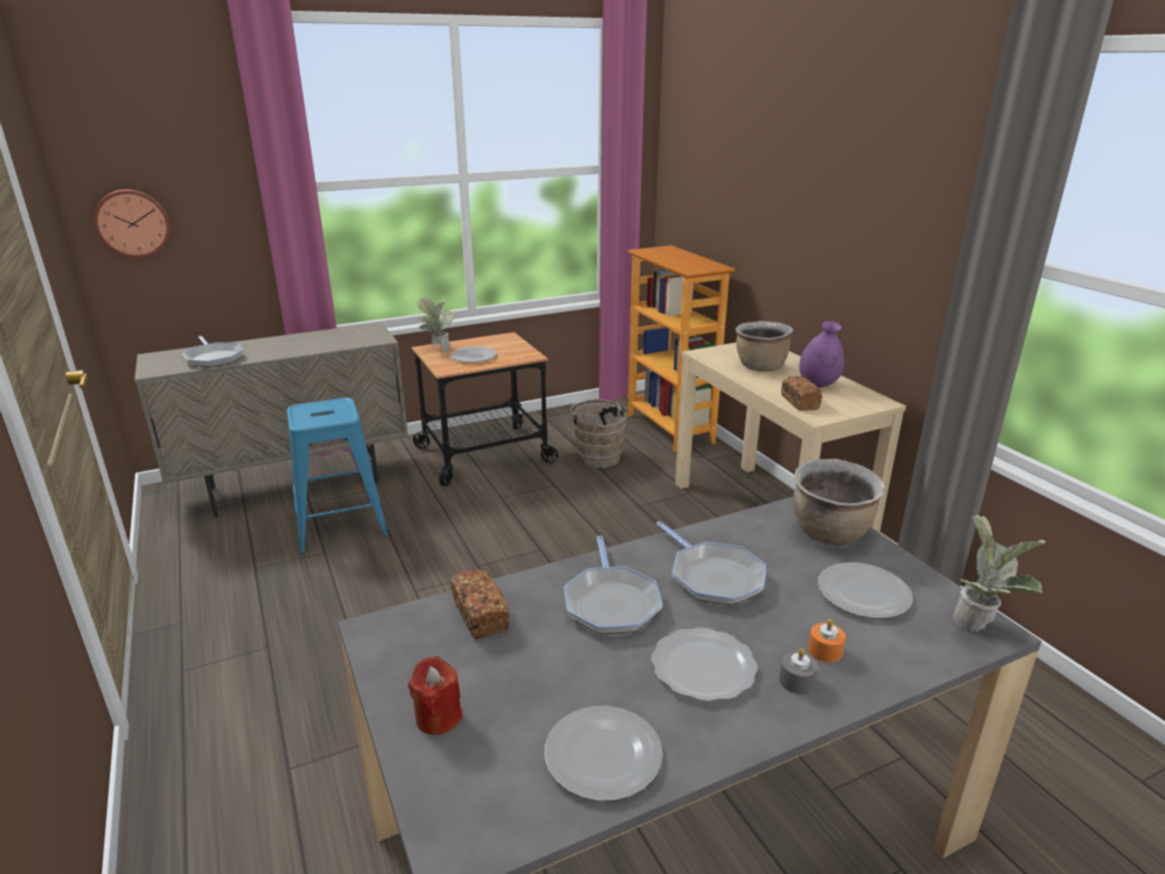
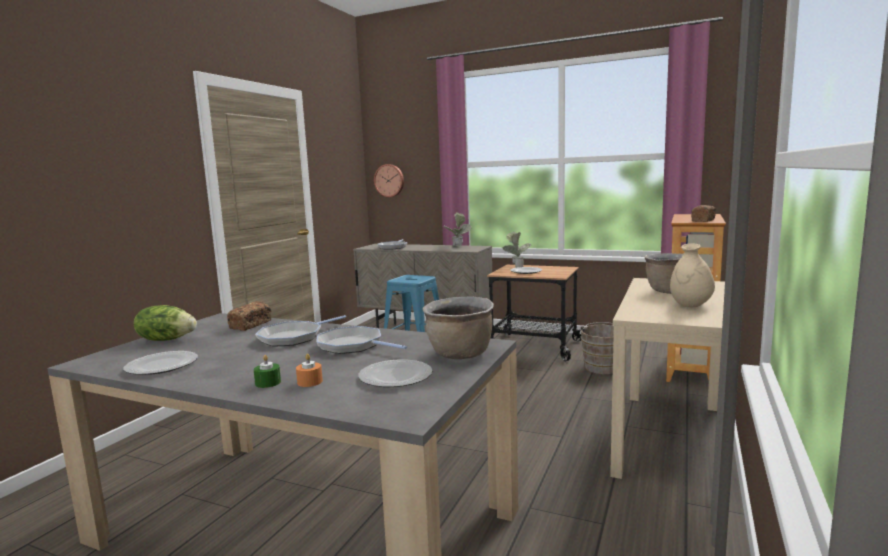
camera: 50 degrees right, 15 degrees down
red candle [408,656,463,735] -> lettuce [134,305,197,341]
plate [651,627,758,702] -> none
frying pan [656,521,766,605] -> frying pan turned 105 degrees clockwise [317,326,407,354]
grey candle [779,648,818,694] -> green candle [254,355,281,388]
bread [781,376,822,411] -> bread moved to [691,205,716,222]
purple vase [799,321,844,388] -> beige vase [670,243,715,307]
potted plant [953,515,1046,632] -> potted plant moved to [443,212,472,246]

